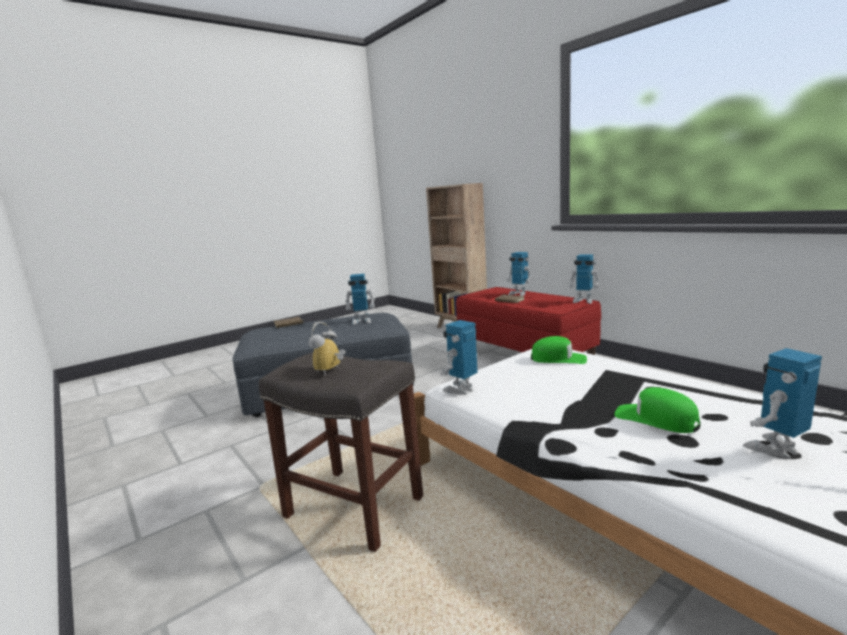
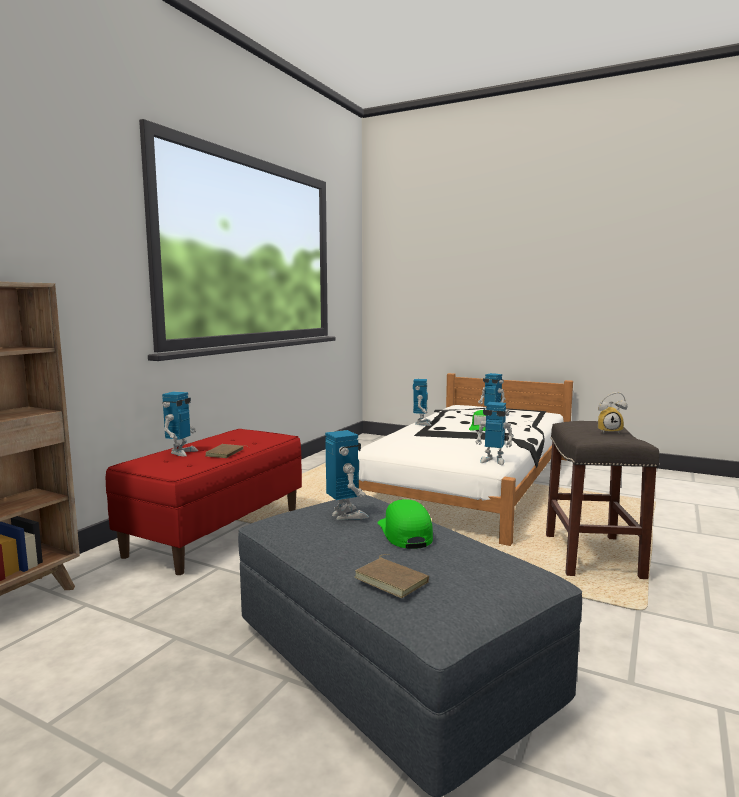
camera: 115 degrees left, 5 degrees down
green cap [531,336,587,364] -> green cap moved to [377,499,433,549]
toy robot [569,254,600,304] -> toy robot moved to [413,379,432,426]

